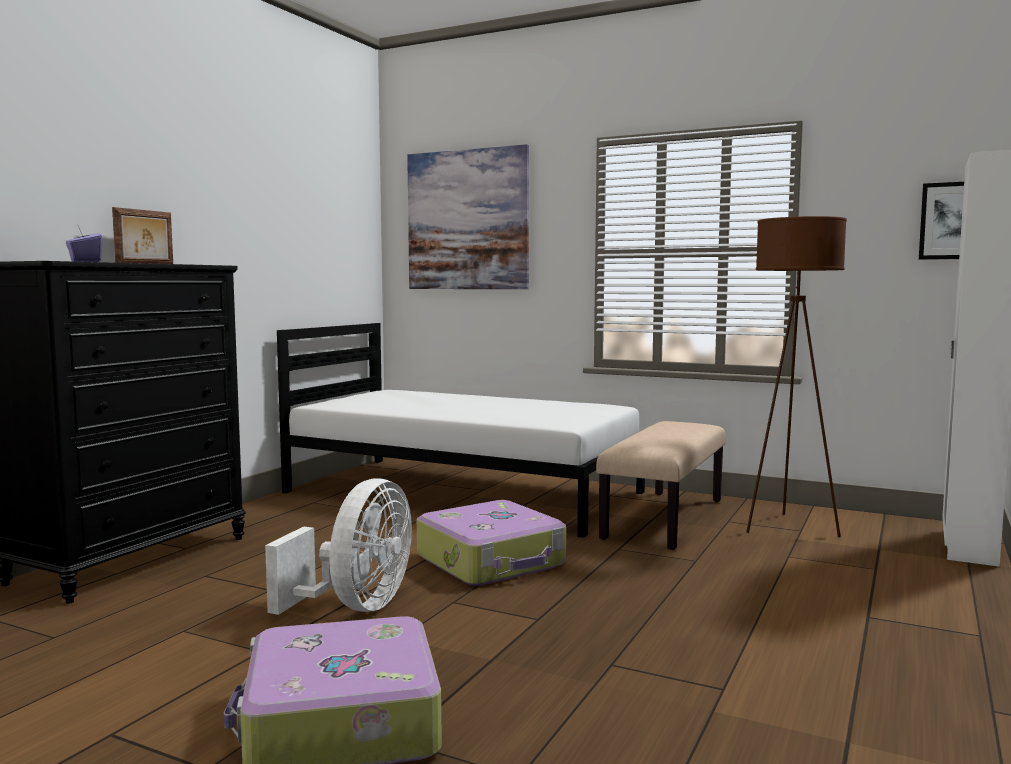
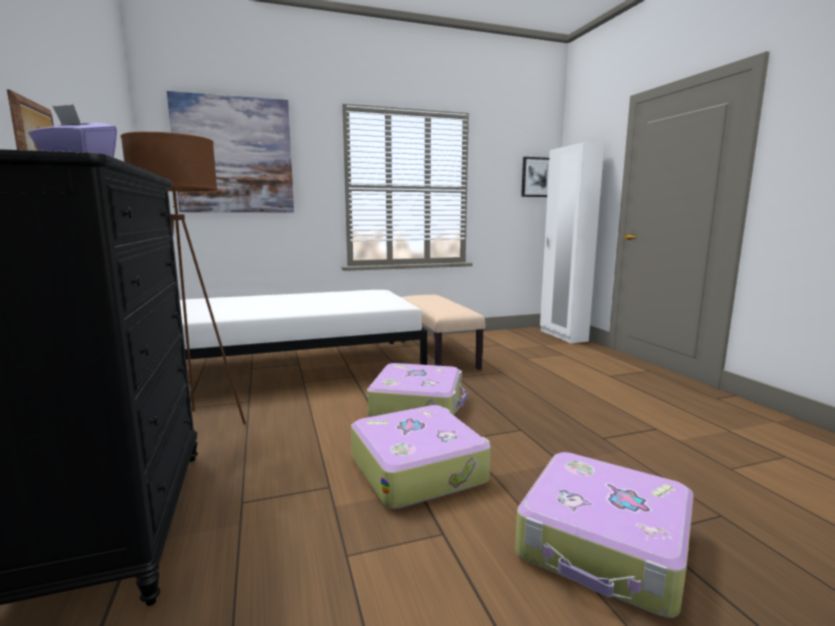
camera: 45 degrees left, 5 degrees up
white fan [265,478,412,615] -> suitcase [351,405,491,509]
brown floor lamp [746,216,847,537] -> brown floor lamp moved to [121,132,246,424]

